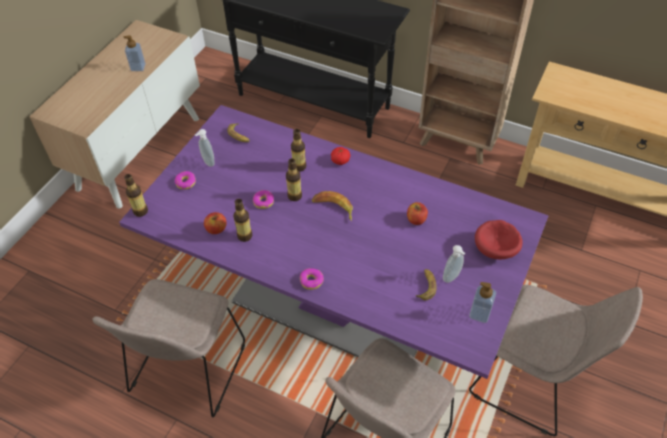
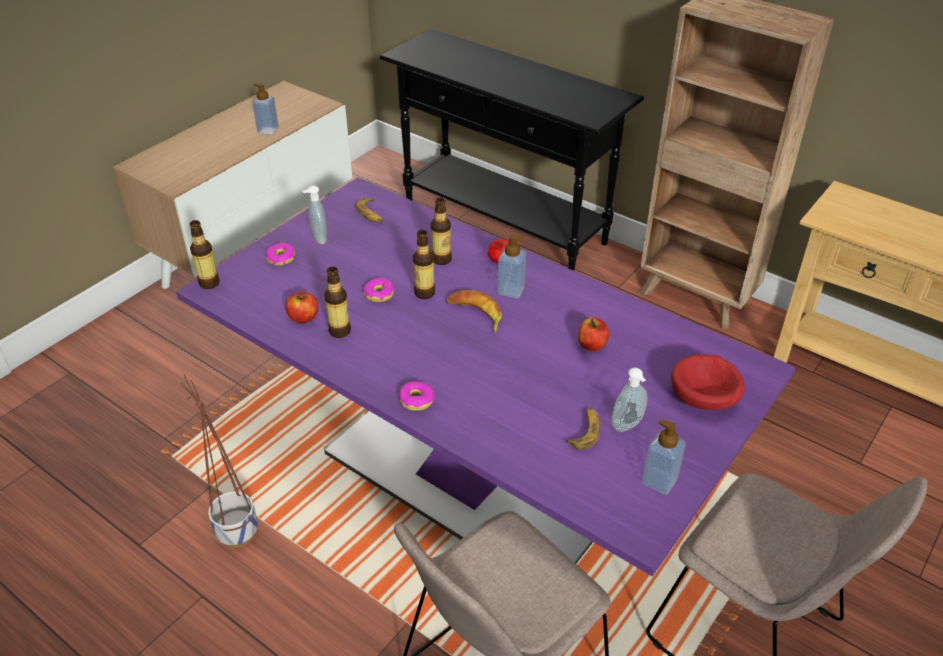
camera: 10 degrees right, 10 degrees down
beige chair [92,279,245,417] -> planter [180,374,258,548]
none -> soap dispenser [498,235,526,298]

